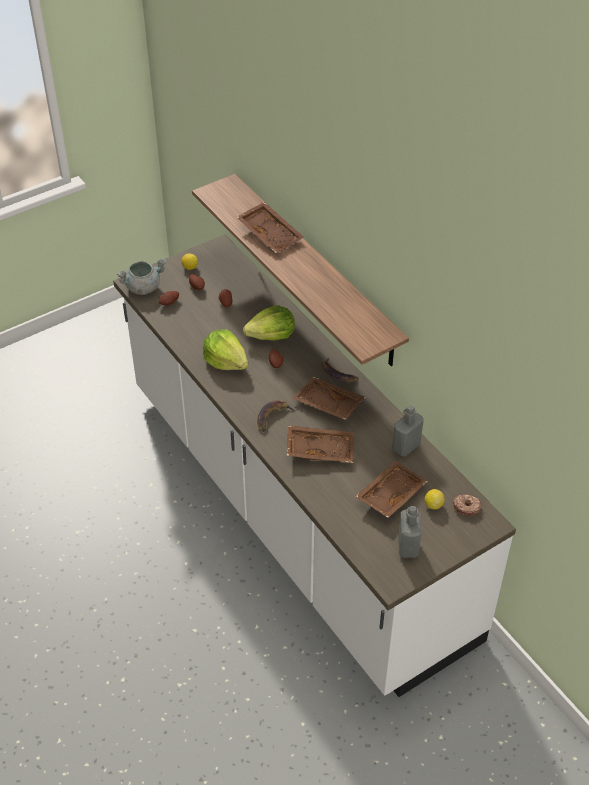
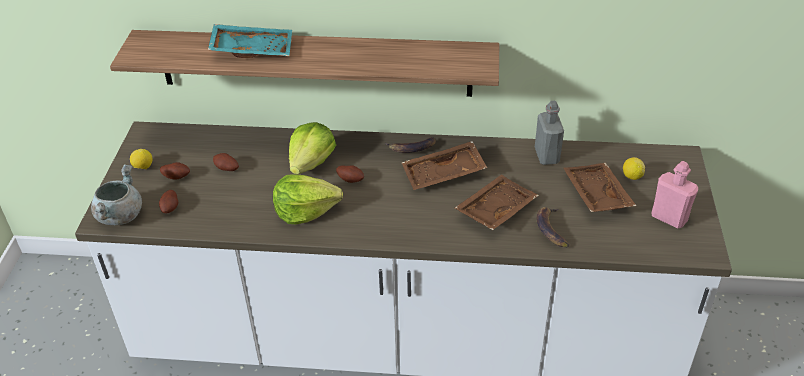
camera: 50 degrees left, 5 degrees down
brown tray [237,202,304,253] -> turquoise tray [208,24,292,58]
banana [257,400,297,432] -> banana moved to [536,207,569,247]
grey bottle [398,506,422,558] -> pink bottle [651,161,698,229]
donut [453,495,481,516] -> none

